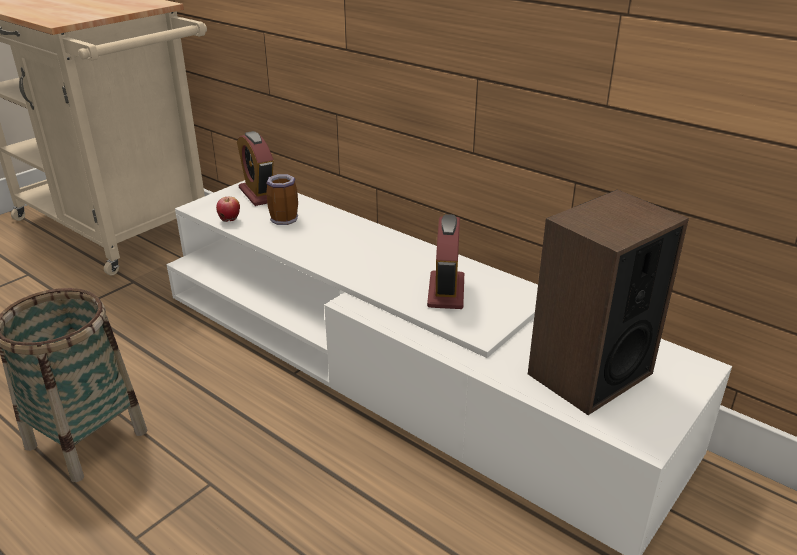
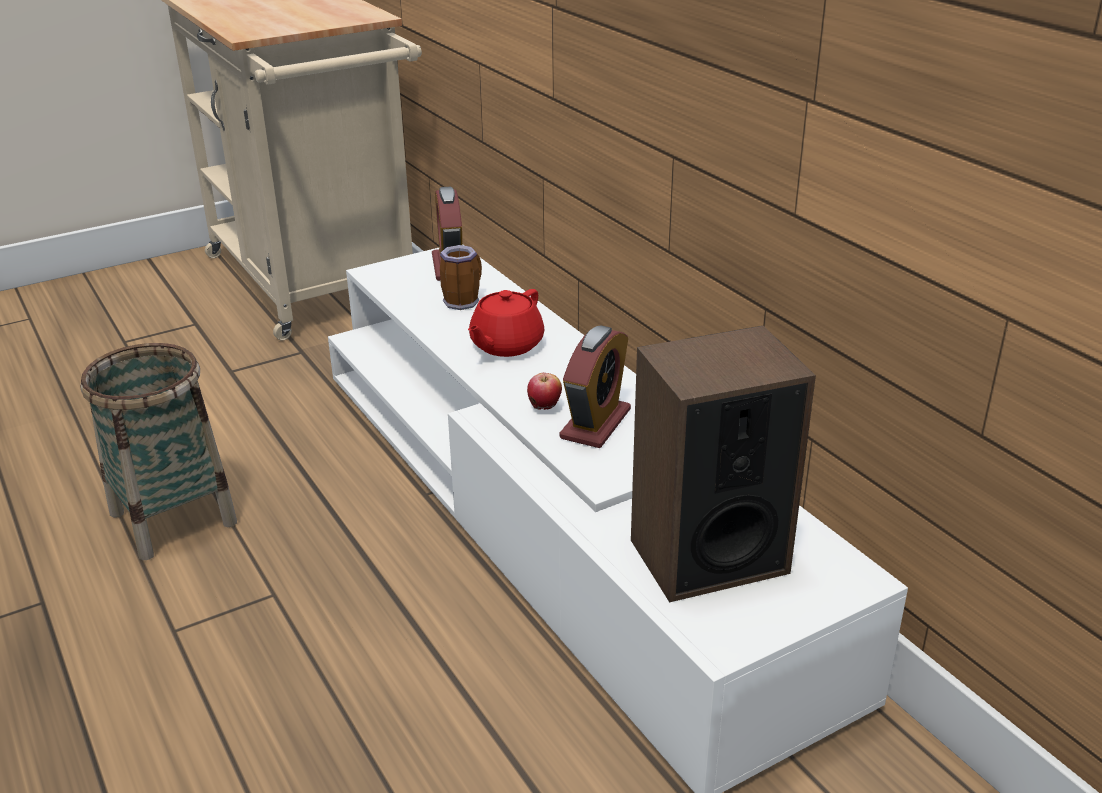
camera: 20 degrees right, 0 degrees up
apple [216,197,240,222] -> apple moved to [527,373,562,410]
none -> red teapot [468,289,544,357]

